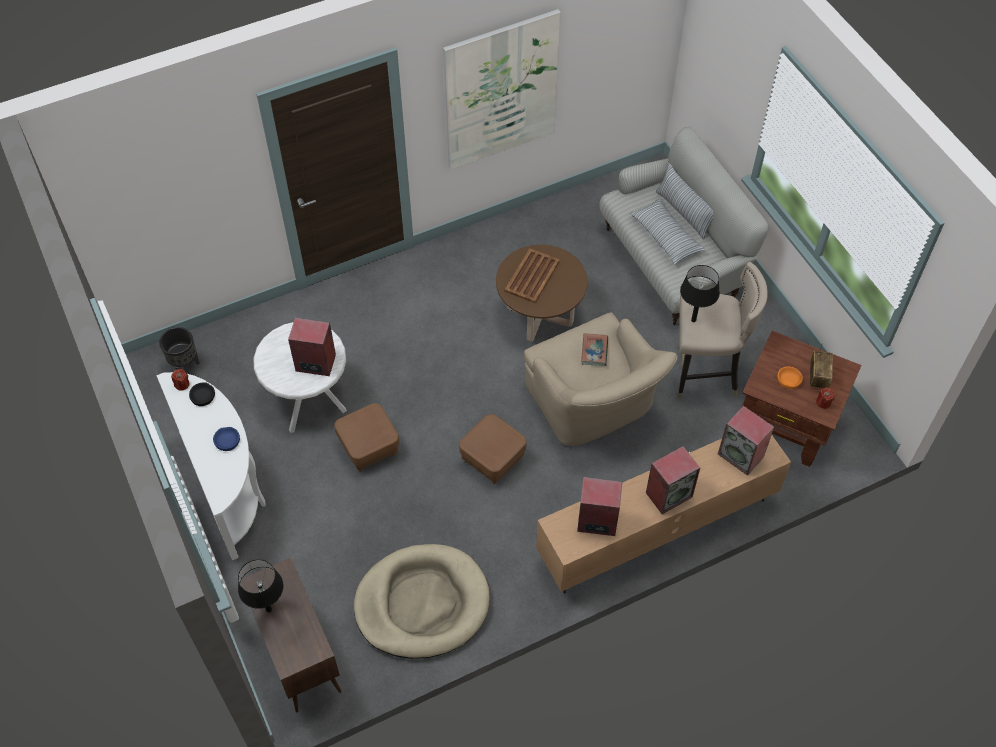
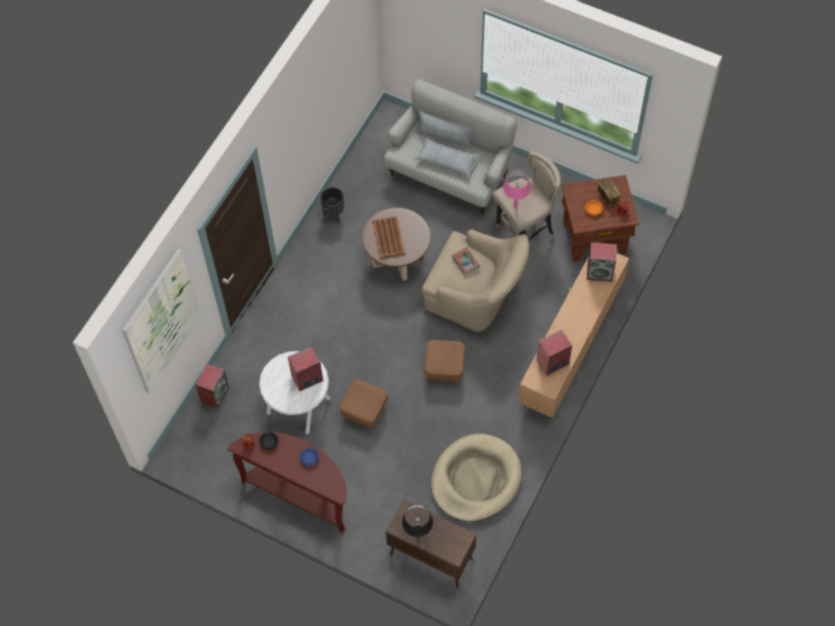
camera: 35 degrees left, 5 degrees up
white console table [156,372,266,560] -> brown console table [227,432,347,533]
black planter [159,327,200,370] -> black planter moved to [320,187,344,223]
picture [443,9,561,170] -> picture moved to [122,248,201,393]
speaker [646,446,700,514] -> speaker moved to [195,364,229,409]
black table lamp [680,265,720,322] -> pink table lamp [503,170,531,208]

